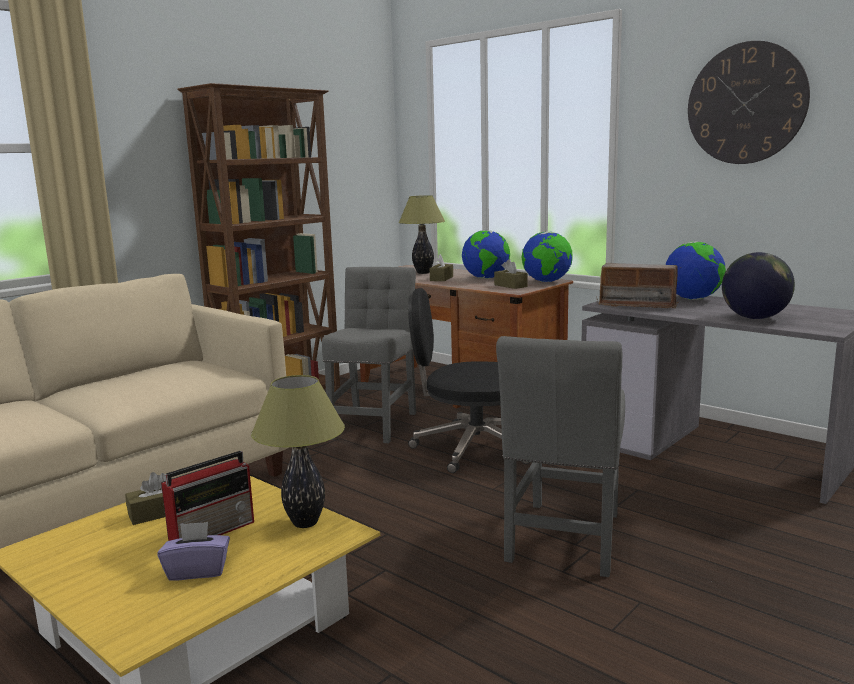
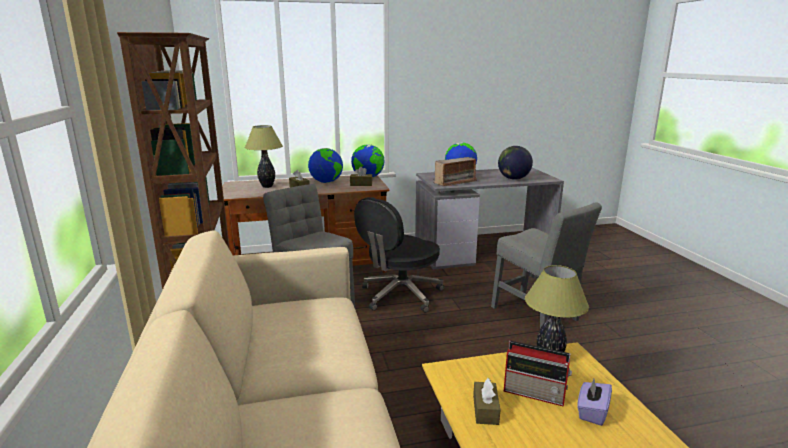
camera: 55 degrees left, 5 degrees up
radio [161,451,254,541] -> radio turned 120 degrees clockwise [504,341,572,407]
wall clock [688,41,810,164] -> none

